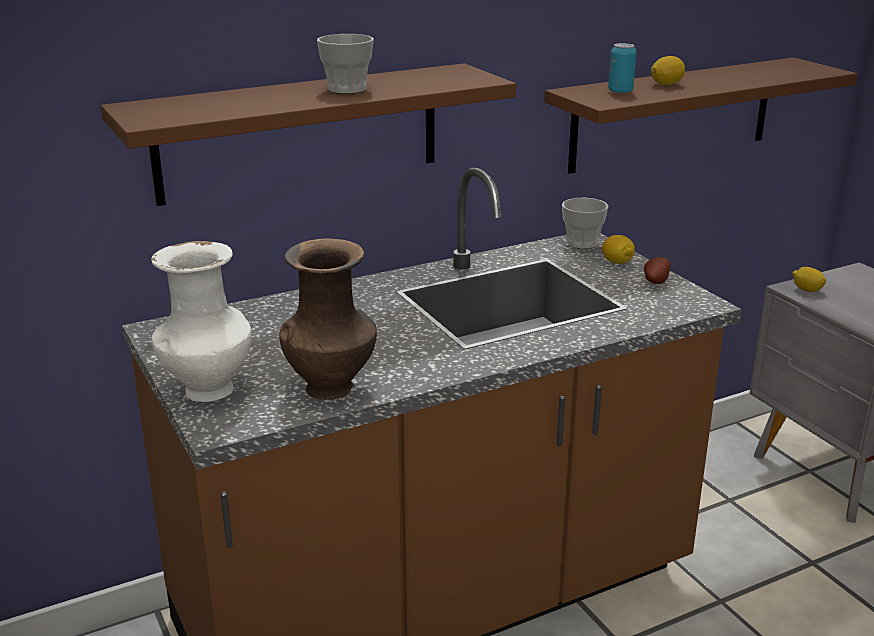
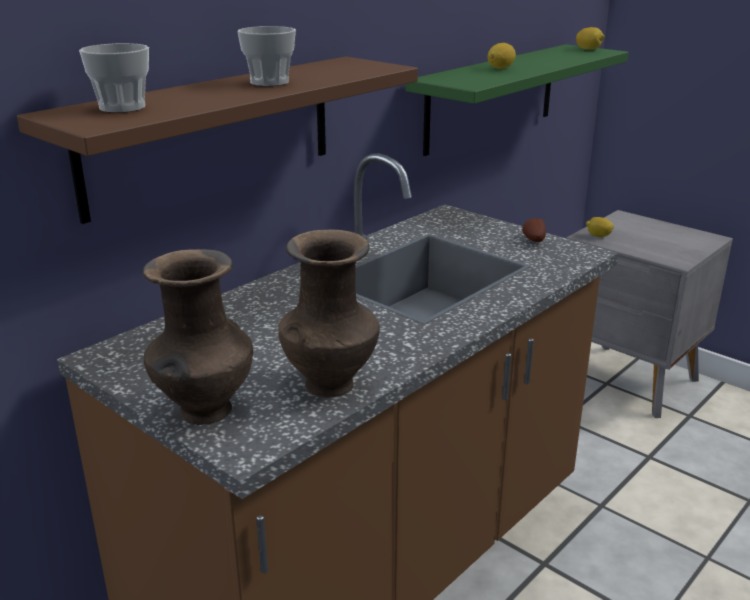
camera: 20 degrees left, 0 degrees up
white vase [151,241,252,402] -> brown vase [143,249,253,425]
brown shelf [544,57,858,174] -> green shelf [405,44,629,156]
cup [562,197,608,249] -> cup moved to [79,43,149,113]
lemon [602,235,635,264] -> lemon moved to [576,27,605,50]
can [608,43,637,93] -> none

